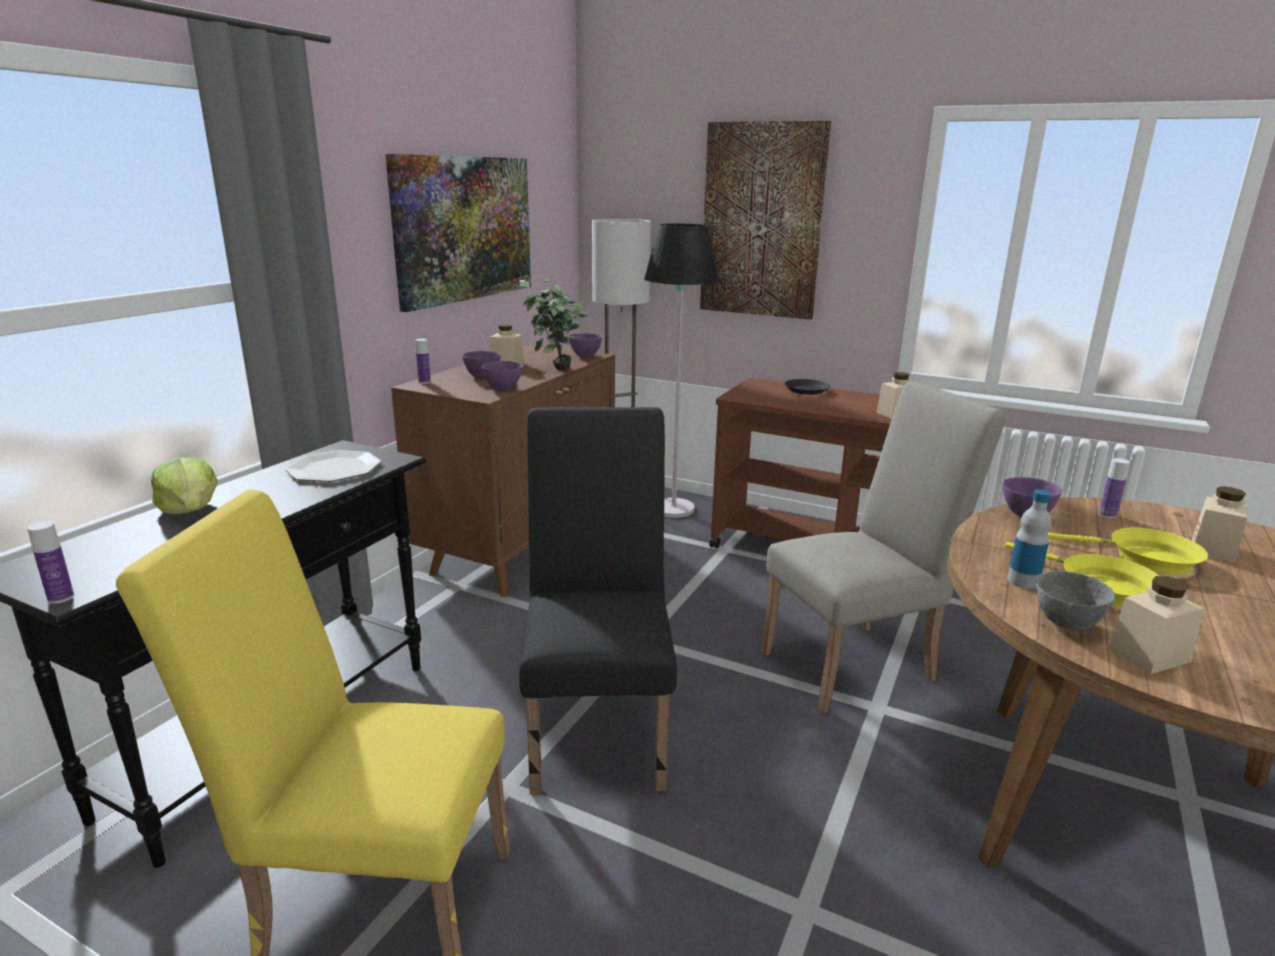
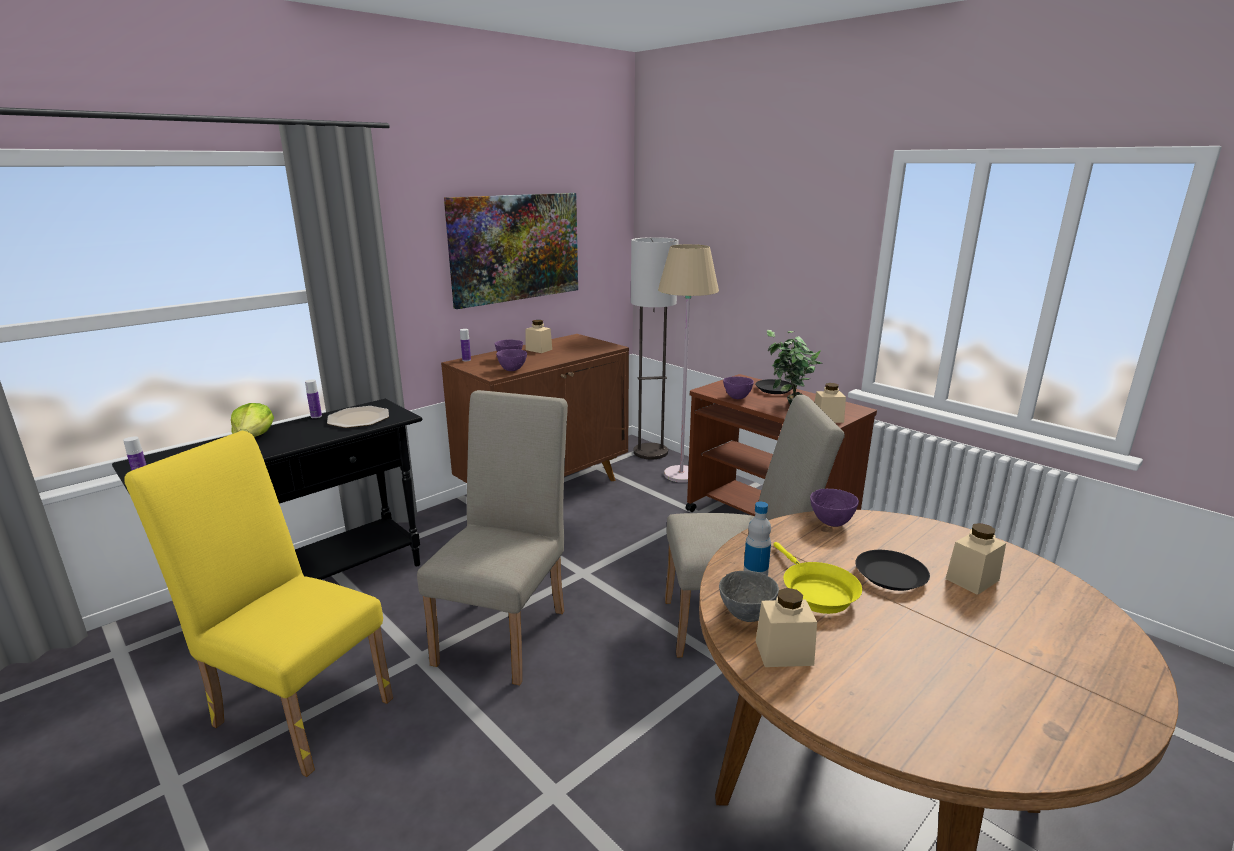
camera: 20 degrees right, 0 degrees up
potted plant [519,280,587,370] -> potted plant moved to [767,330,822,405]
black chair [519,407,677,795] -> beige chair [417,390,568,685]
purple bowl [569,333,602,357] -> purple bowl moved to [723,376,754,399]
black floor lamp [644,224,719,518] -> beige floor lamp [658,244,719,483]
picture [700,121,831,320] -> none
yellow frying pan [1048,527,1208,575] -> black plate [855,550,930,591]
bottle [1099,458,1130,518] -> bottle moved to [305,379,322,418]

